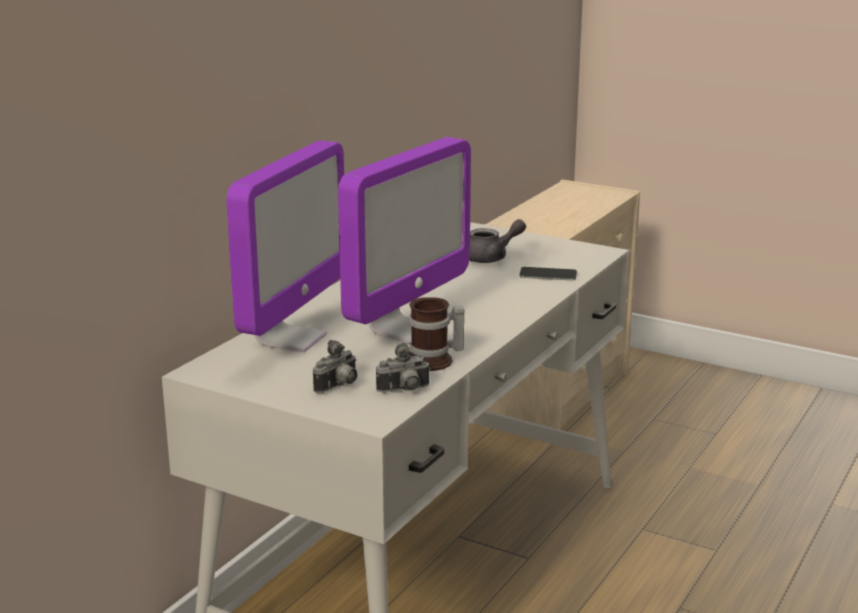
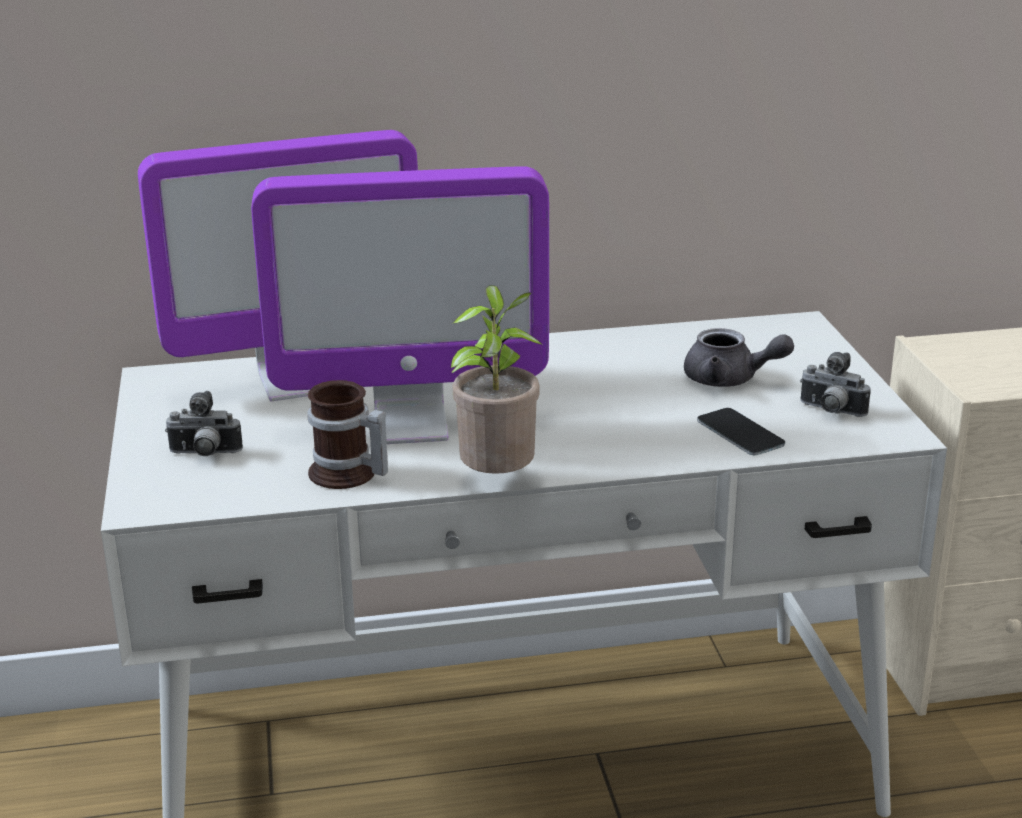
camera: 50 degrees right, 5 degrees up
camera [376,343,430,393] -> camera moved to [800,352,870,417]
none -> potted plant [451,285,542,474]

